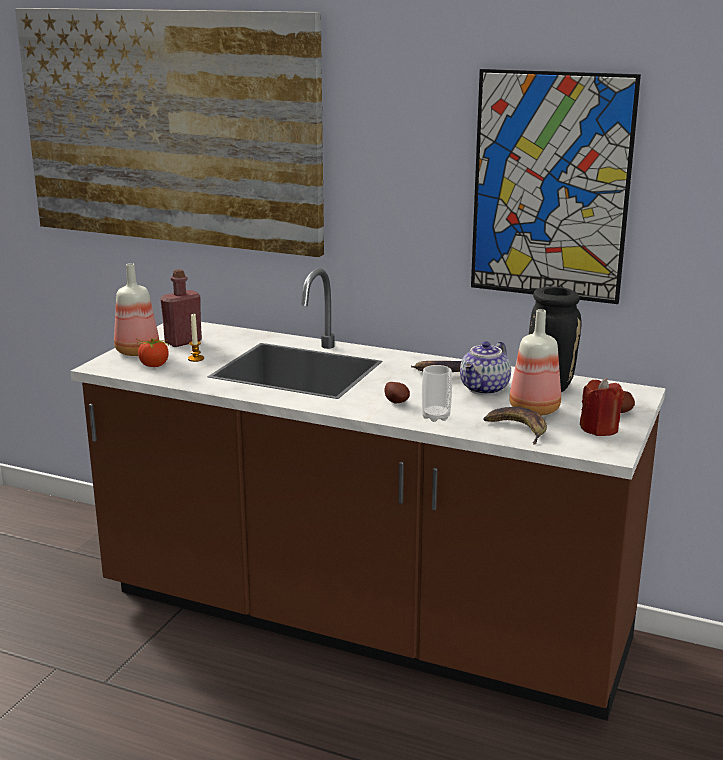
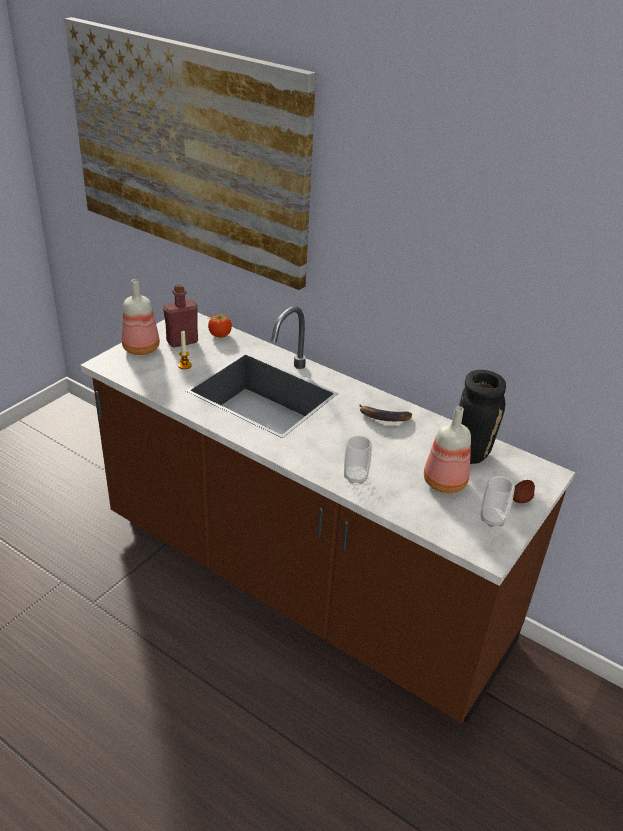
camera: 10 degrees right, 15 degrees up
tomato [136,338,169,367] -> tomato moved to [208,313,232,338]
potato [384,382,410,403] -> none
teapot [460,341,511,395] -> none
picture [471,69,641,304] -> none
banana [483,407,547,445] -> none
red candle [580,378,624,436] -> cup [481,476,515,527]

